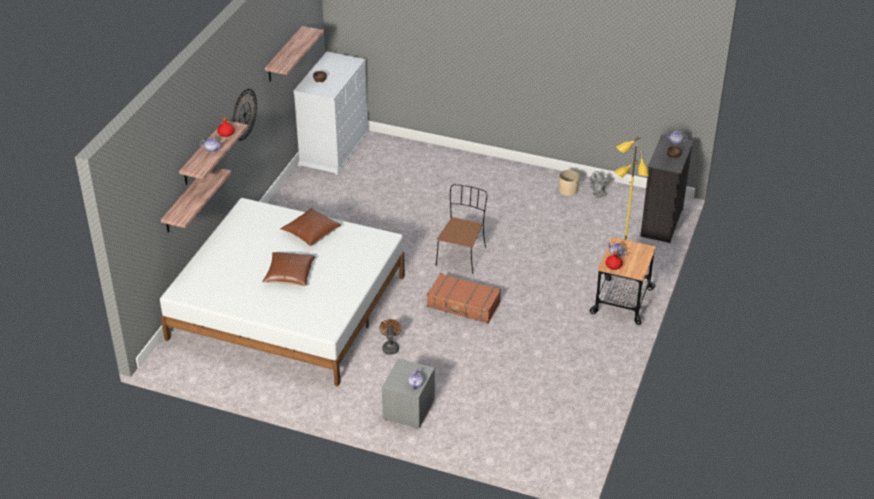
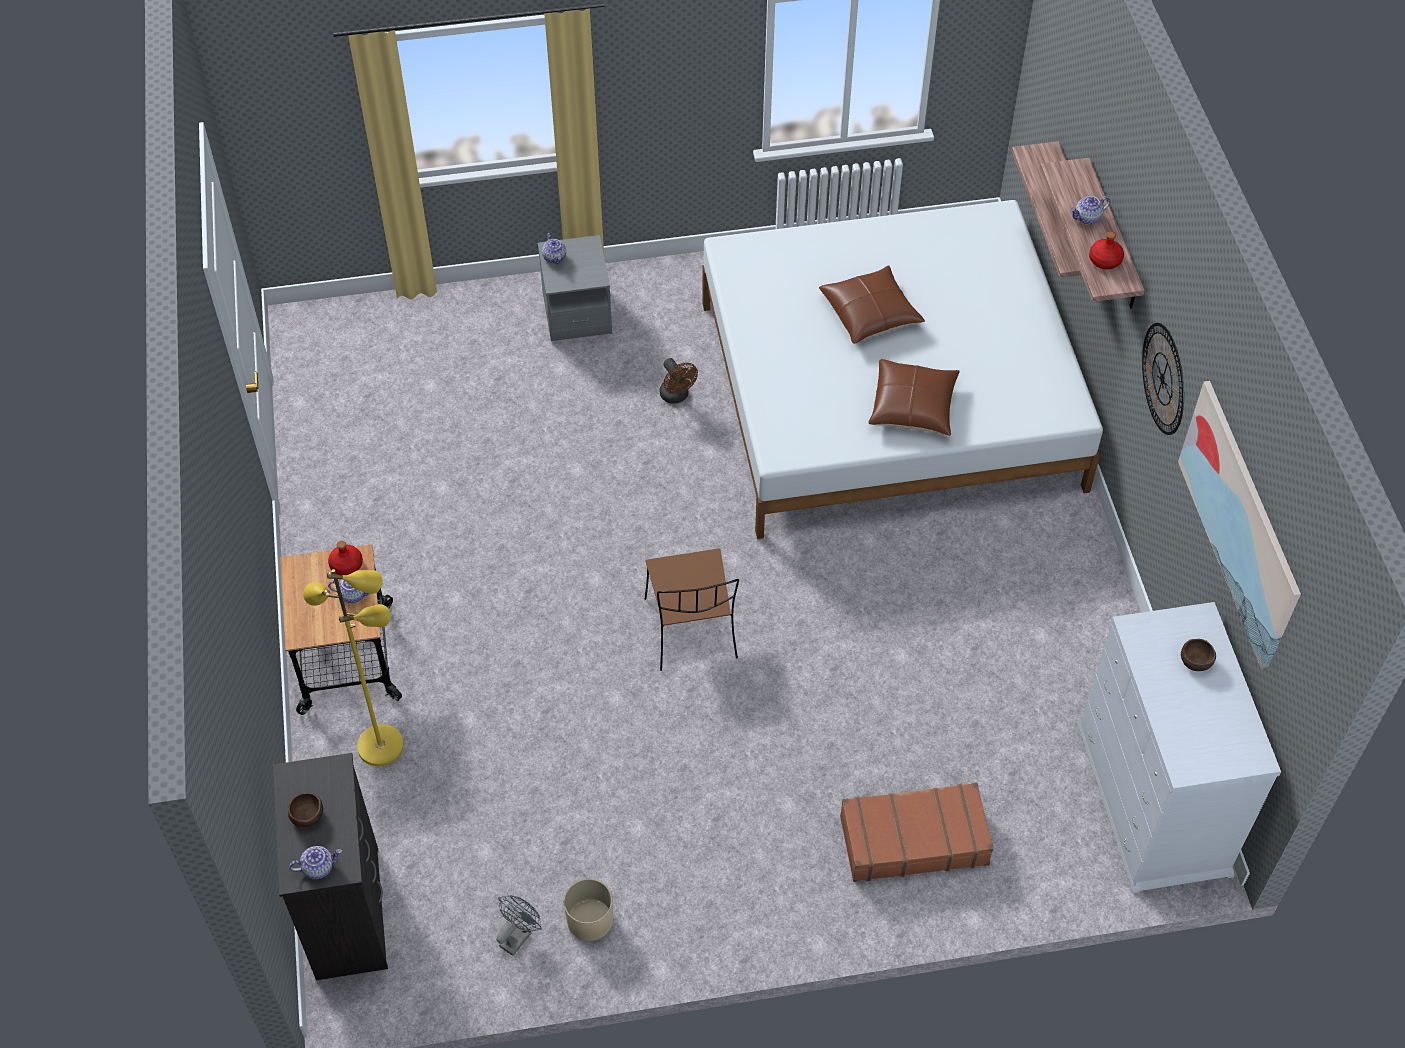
camera: 150 degrees right, 15 degrees up
shelf [265,26,324,81] -> picture [1178,381,1301,670]
brown suitcase [427,273,501,323] -> brown suitcase moved to [840,782,994,882]

